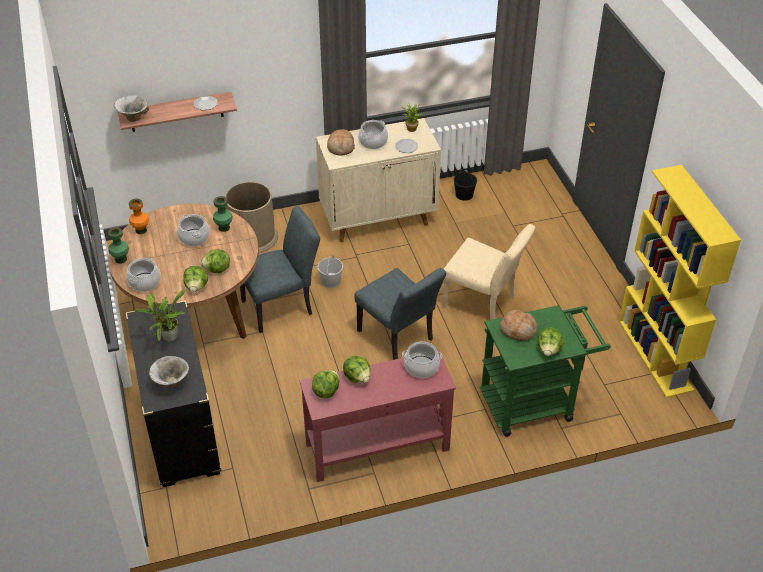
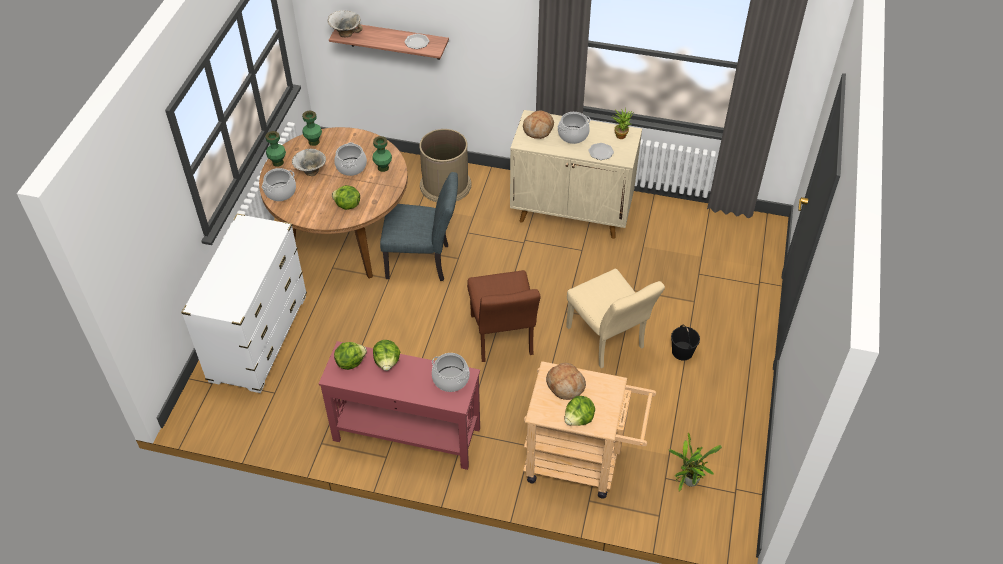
camera: 30 degrees right, 5 degrees up
black dresser [126,301,221,487] -> white dresser [181,214,307,393]
orange vase [129,199,149,234] -> green vase [302,111,322,146]
potted plant [135,290,185,342] -> potted plant moved to [669,432,722,491]
bowl [149,356,189,388] -> bowl moved to [292,149,326,176]
lettuce [183,266,208,292] -> none
white bucket [318,255,343,288] -> none
grey chair [355,268,446,360] -> brown chair [467,270,541,362]
black bucket [454,170,477,201] -> black bucket moved to [671,325,700,361]
green cart [480,305,611,437] -> beige cart [523,361,656,499]
yellow bookcase [619,165,741,398] -> none

